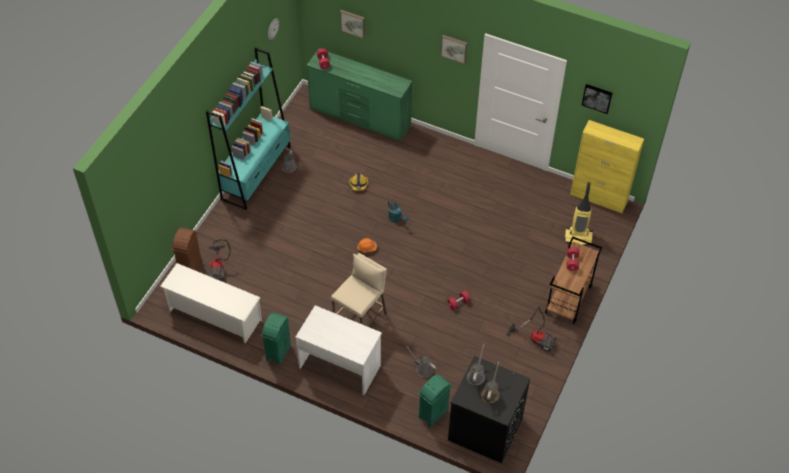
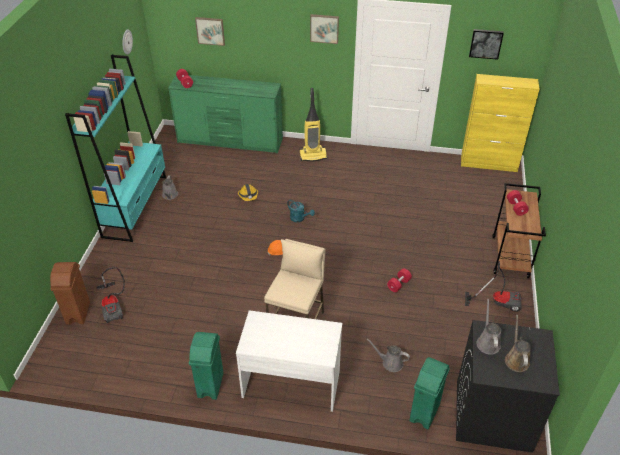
camera: 15 degrees left, 10 degrees down
white shoe rack [160,263,262,343] -> none
vacuum cleaner [564,182,593,245] -> vacuum cleaner moved to [300,88,327,161]

